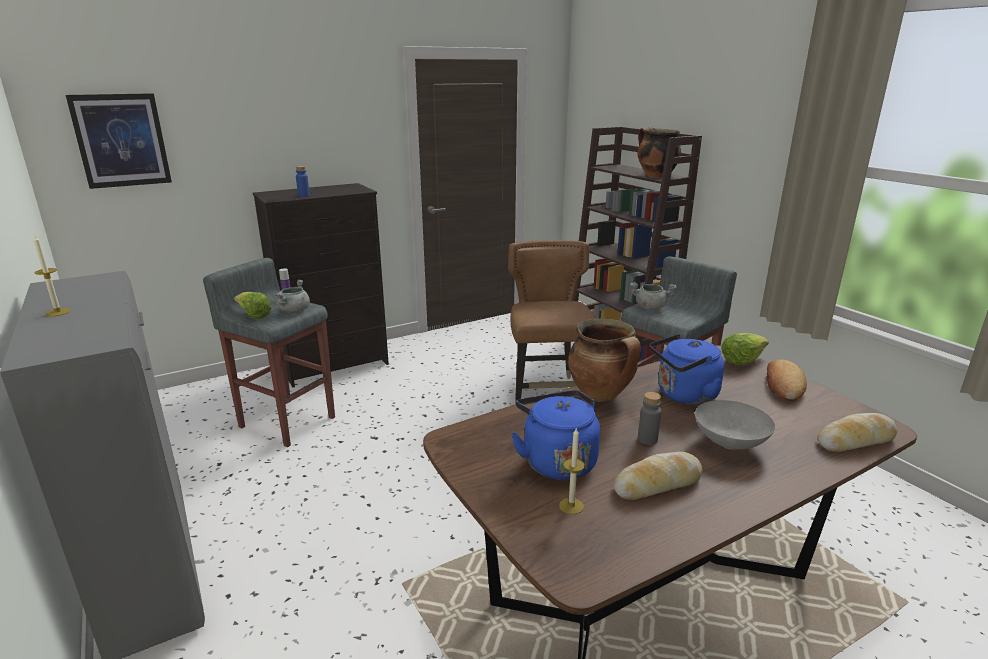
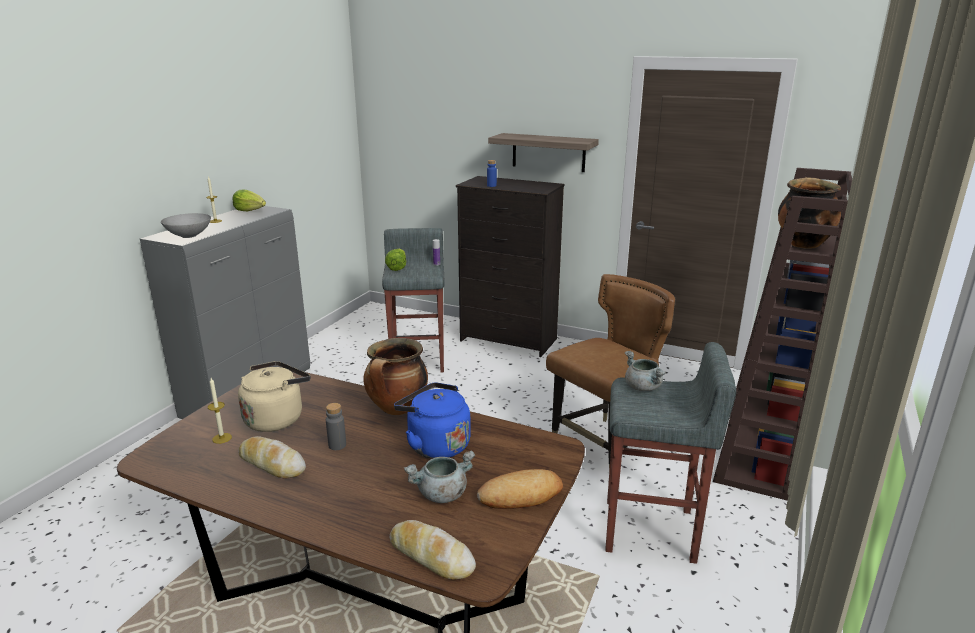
camera: 55 degrees right, 0 degrees up
picture [66,93,172,189] -> none
grey cooking pot [276,280,310,312] -> grey cooking pot moved to [404,450,475,503]
blue kettle [512,390,600,480] -> beige kettle [238,361,310,432]
grey bowl [695,400,775,450] -> grey bowl moved to [161,213,211,238]
lettuce [721,333,769,365] -> lettuce moved to [232,190,266,211]
none -> shelf [488,133,599,172]

